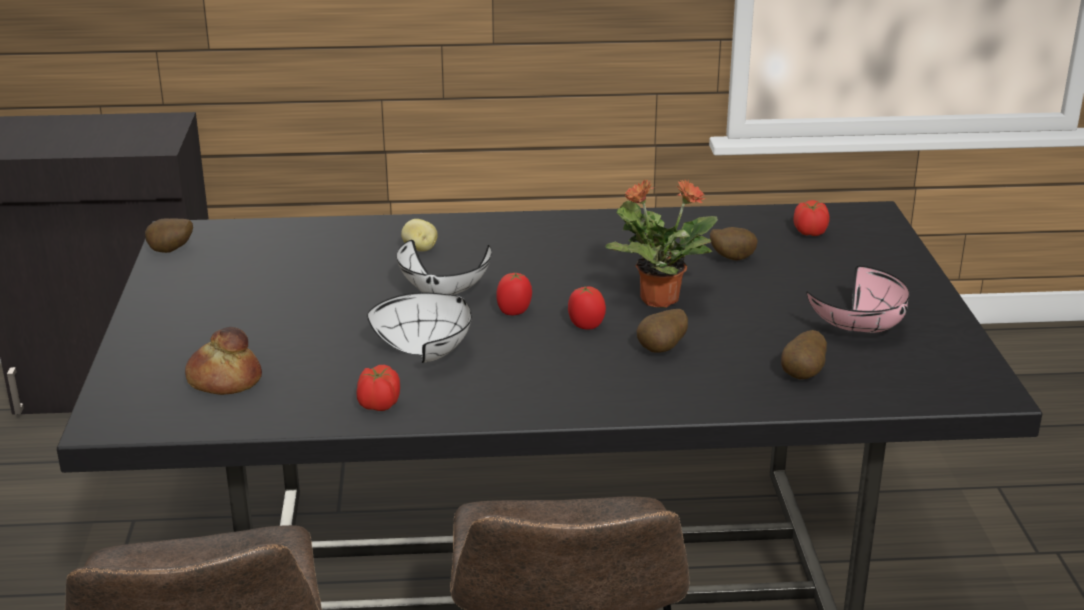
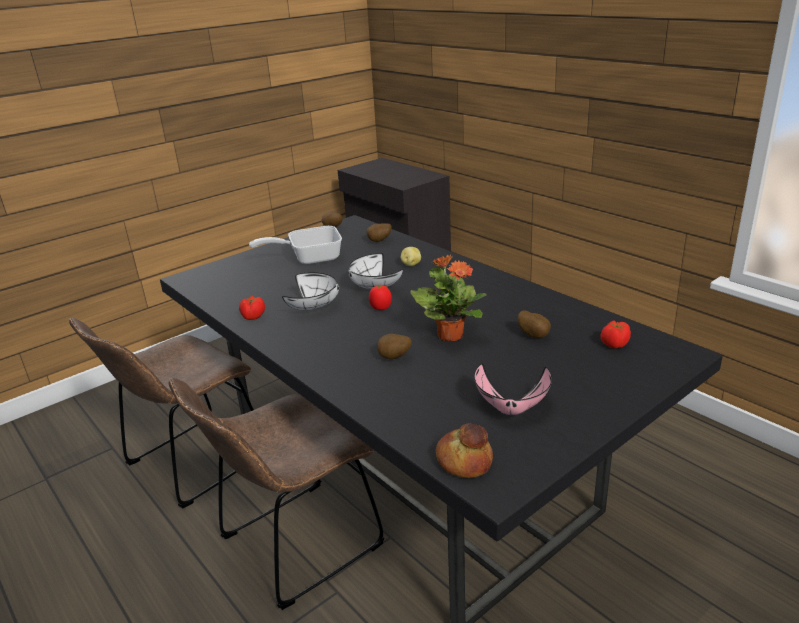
camera: 55 degrees right, 0 degrees up
bread [185,327,262,395] -> bread moved to [436,424,493,478]
tomato [568,287,606,330] -> none
potato [781,330,827,379] -> potato moved to [366,224,391,242]
none -> frying pan [249,226,342,265]

